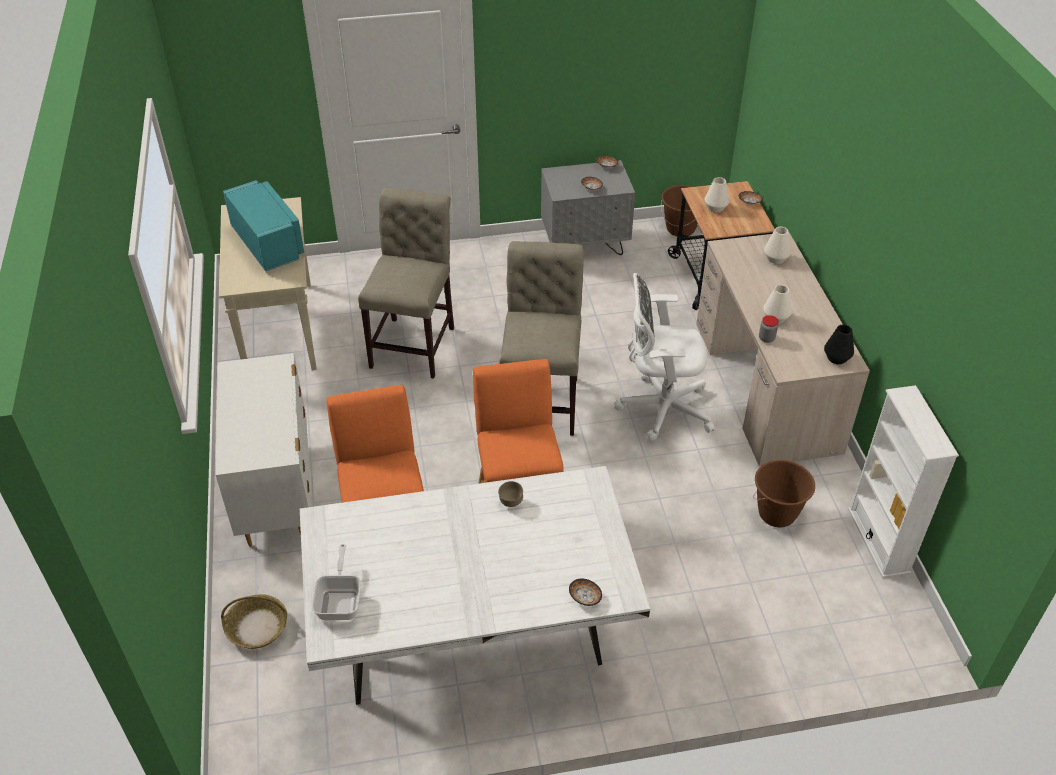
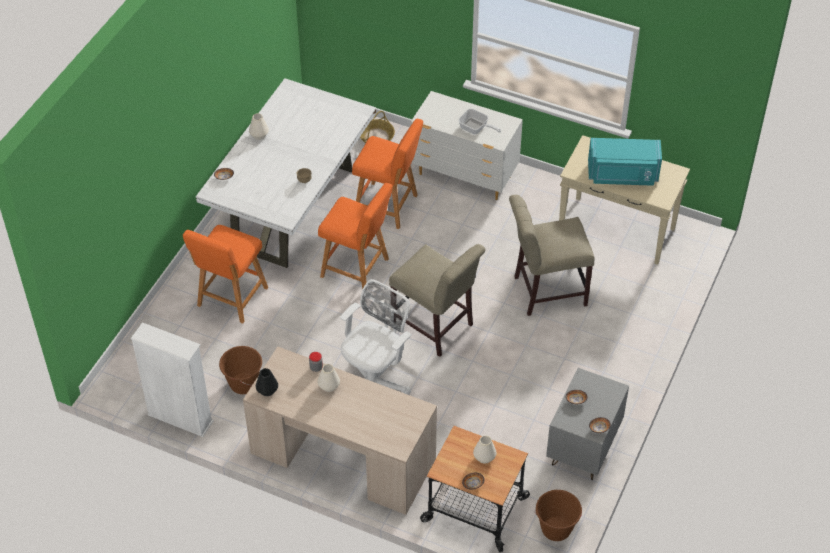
camera: 125 degrees right, 5 degrees up
frying pan [312,544,361,620] -> frying pan moved to [458,109,501,135]
beige chair [358,188,454,378] -> beige chair turned 120 degrees clockwise [509,195,595,316]
white vase [764,227,791,264] -> white vase moved to [249,113,269,140]
none -> orange stool [183,225,268,324]

